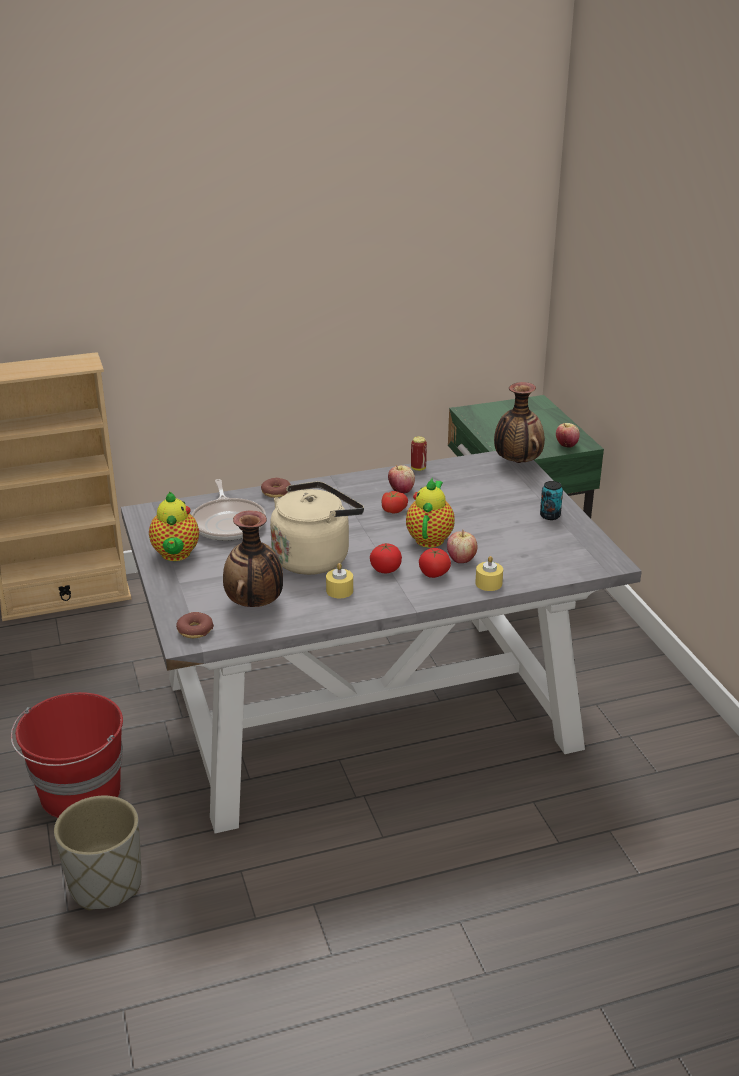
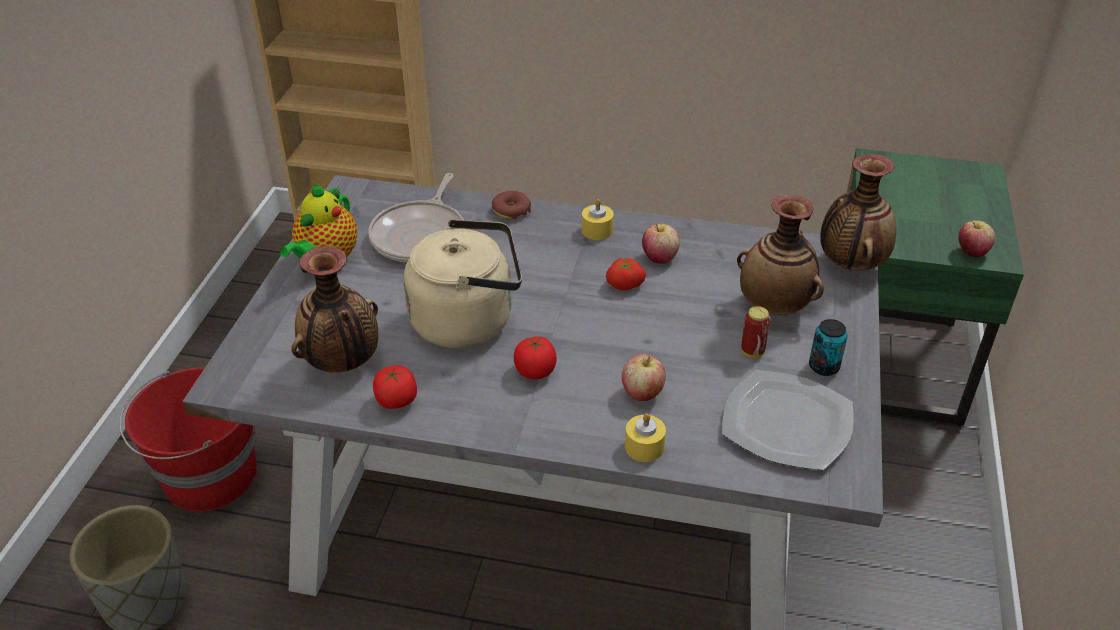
camera: 30 degrees right, 10 degrees up
donut [176,612,214,638] -> none
yellow candle [326,563,353,598] -> yellow candle moved to [582,199,614,240]
teapot [406,478,455,548] -> none
can [411,436,427,471] -> can moved to [741,306,771,358]
tomato [419,548,451,578] -> tomato moved to [373,365,417,409]
none -> plate [722,370,854,470]
none -> vase [737,195,824,315]

